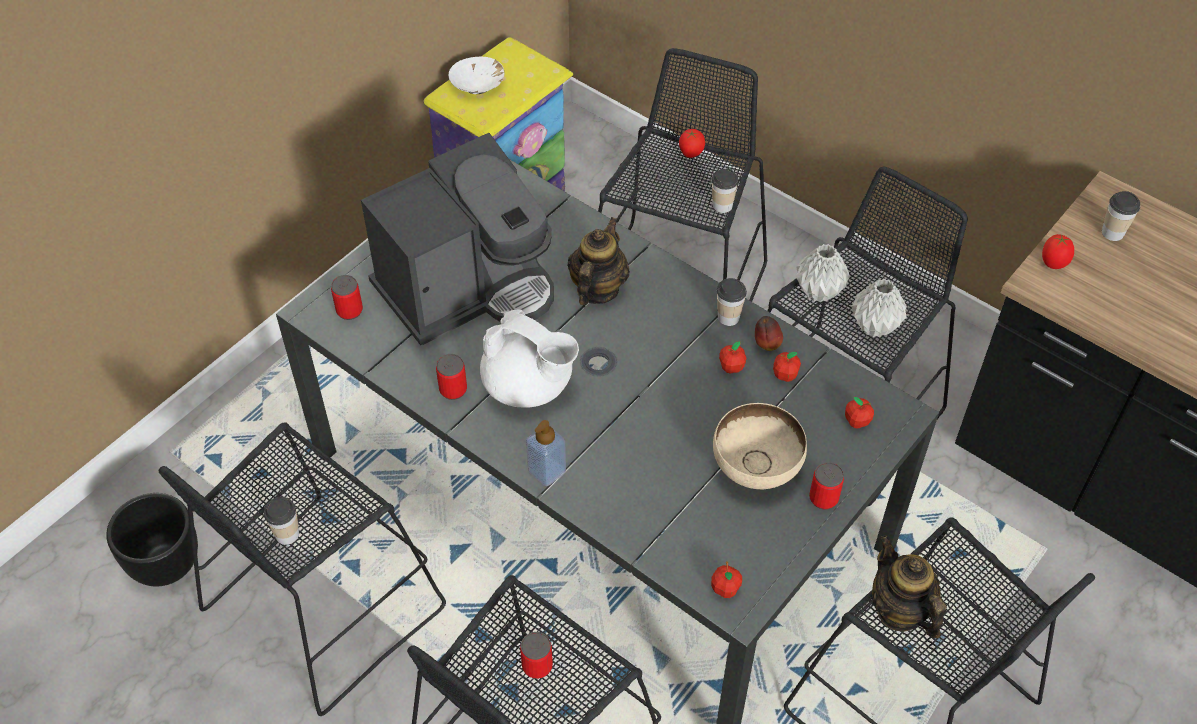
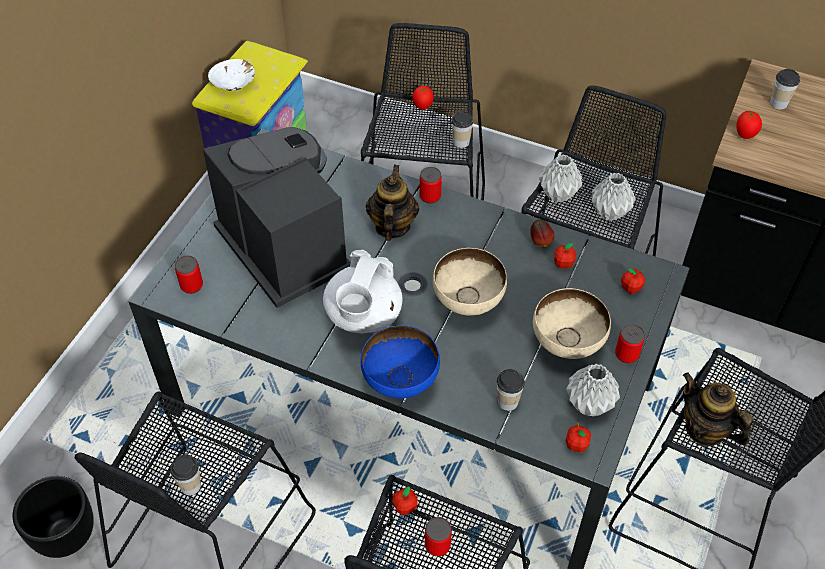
camera: 15 degrees left, 0 degrees up
coffee machine [361,133,554,345] -> coffee machine turned 75 degrees counterclockwise [203,127,351,308]
can [436,354,467,400] -> can moved to [420,167,442,204]
white teapot [480,310,579,408] -> white teapot turned 90 degrees clockwise [323,250,402,333]
soap dispenser [526,420,566,486] -> blue bowl [361,325,440,398]
cup [717,278,747,326] -> cup moved to [497,369,525,411]
apple [719,341,746,374] -> apple moved to [393,487,418,515]
none -> beige bowl [433,248,507,316]
none -> grey vase [566,364,620,416]

